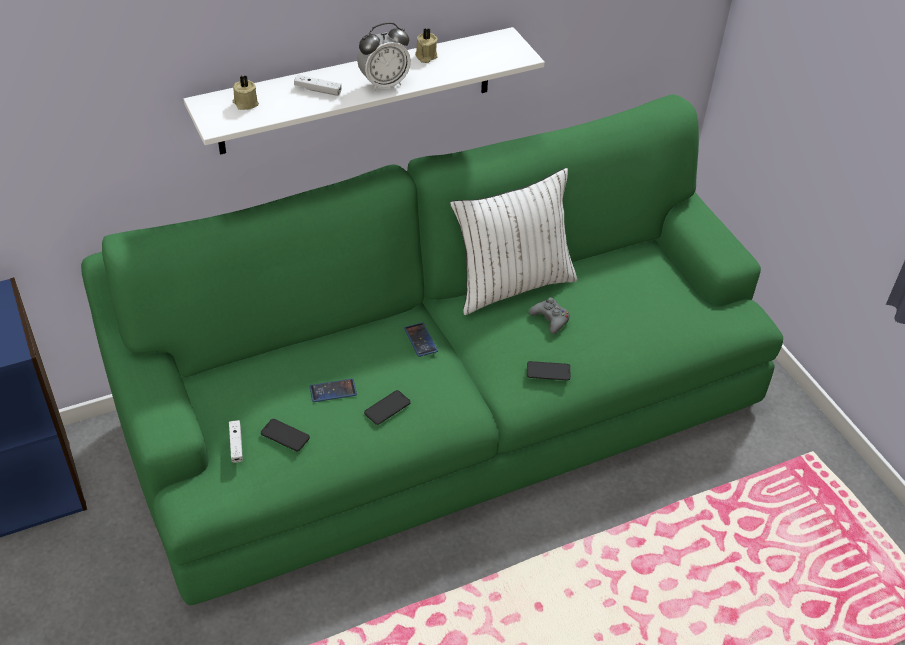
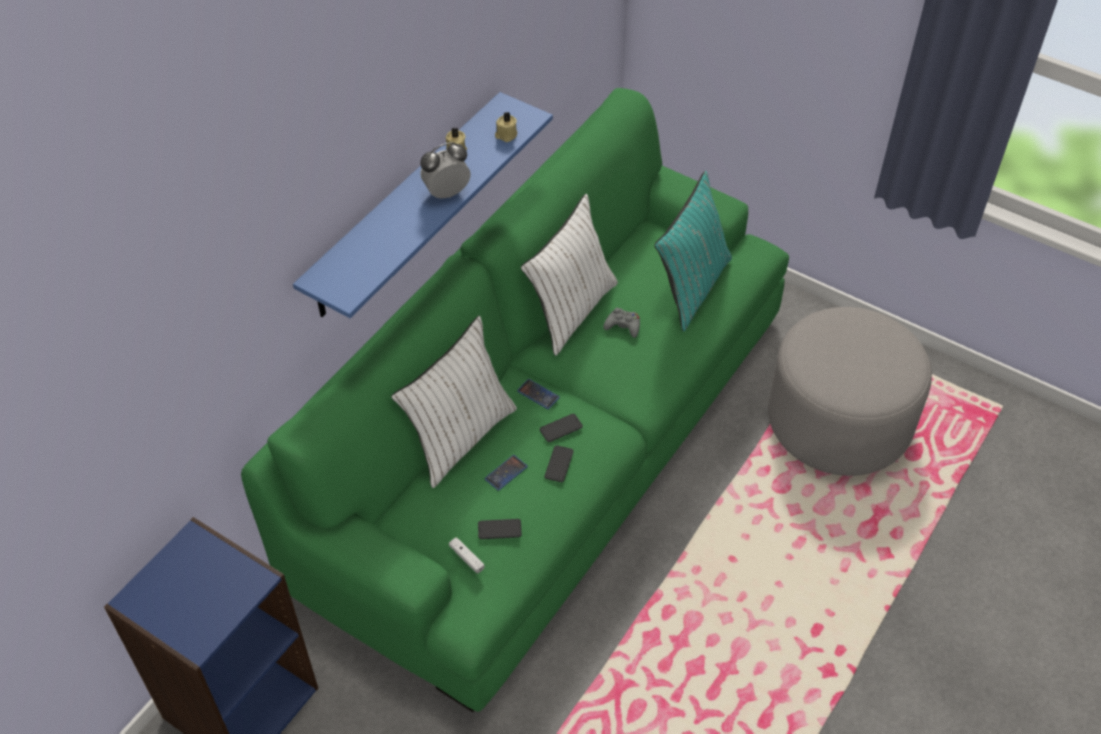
camera: 30 degrees left, 5 degrees up
white shelf [184,27,545,155] -> blue shelf [293,92,553,318]
beige candle [233,75,259,110] -> beige candle moved to [495,112,517,142]
white game controller [294,75,342,96] -> none
alarm clock [357,22,411,92] -> alarm clock turned 150 degrees counterclockwise [420,142,471,198]
phone [527,361,571,381] -> phone moved to [540,414,583,442]
none -> white pillow [391,316,517,488]
none -> turquoise pillow [654,171,732,331]
none -> grey ottoman [768,307,932,476]

